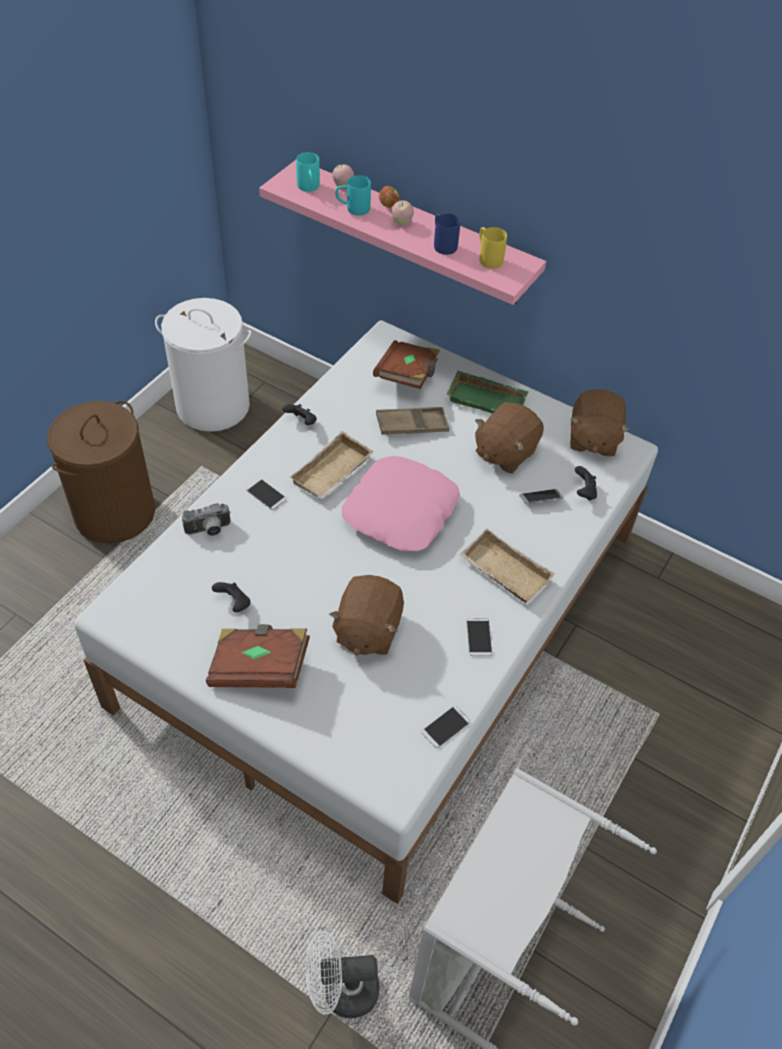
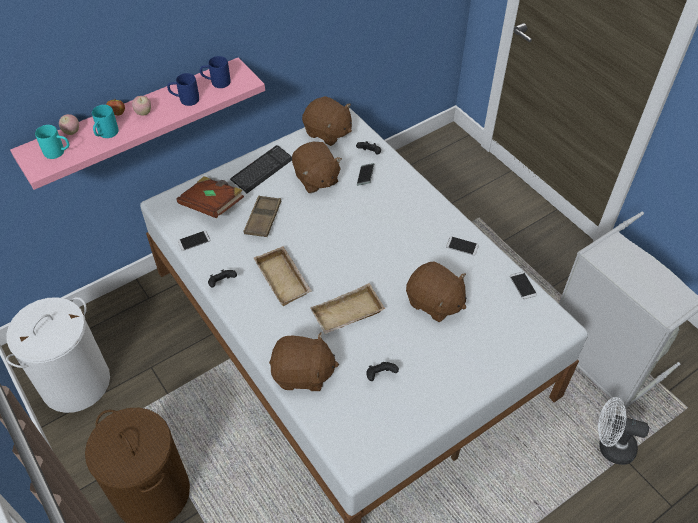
camera: 65 degrees left, 0 degrees up
camera [182,503,230,536] -> brown plush toy [269,332,339,391]
brown book [206,624,310,688] -> none
phone [246,478,287,510] -> phone moved to [178,231,211,251]
white fan [305,931,379,1018] -> white fan turned 90 degrees clockwise [598,397,649,465]
pink pillow [342,456,460,551] -> none
green tray [446,371,528,414] -> keyboard [230,145,292,193]
beige tray [459,529,555,602] -> beige tray moved to [310,283,385,334]
yellow mug [479,227,507,269] -> blue mug [200,56,231,88]

